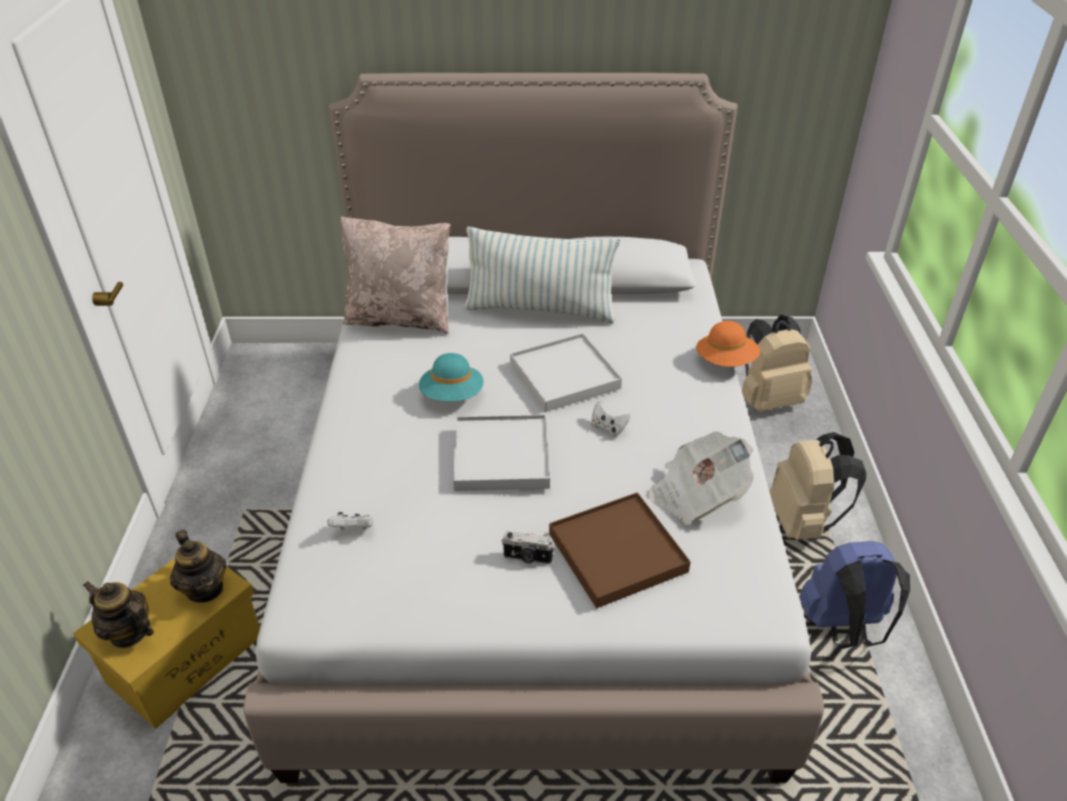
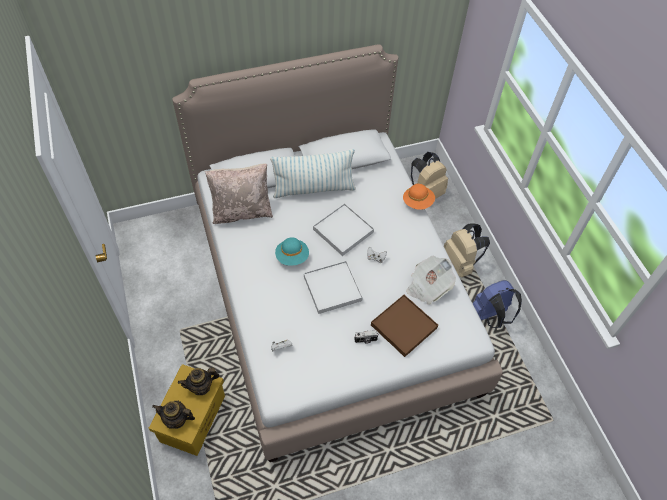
camera: 20 degrees left, 15 degrees up
teapot [170,529,226,603] -> teapot turned 120 degrees clockwise [178,368,220,395]

